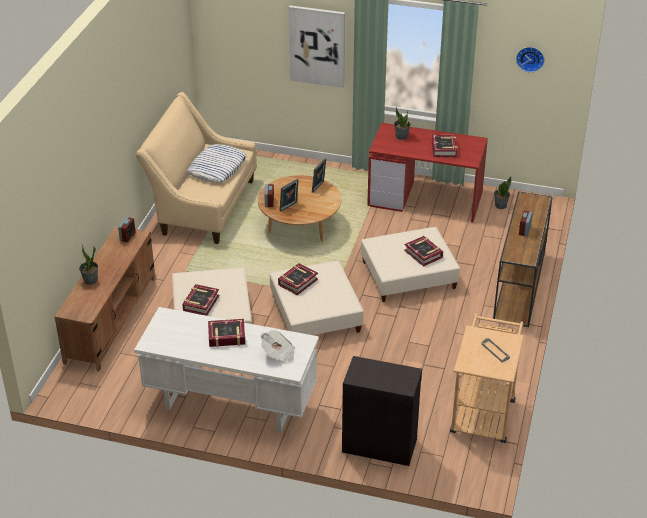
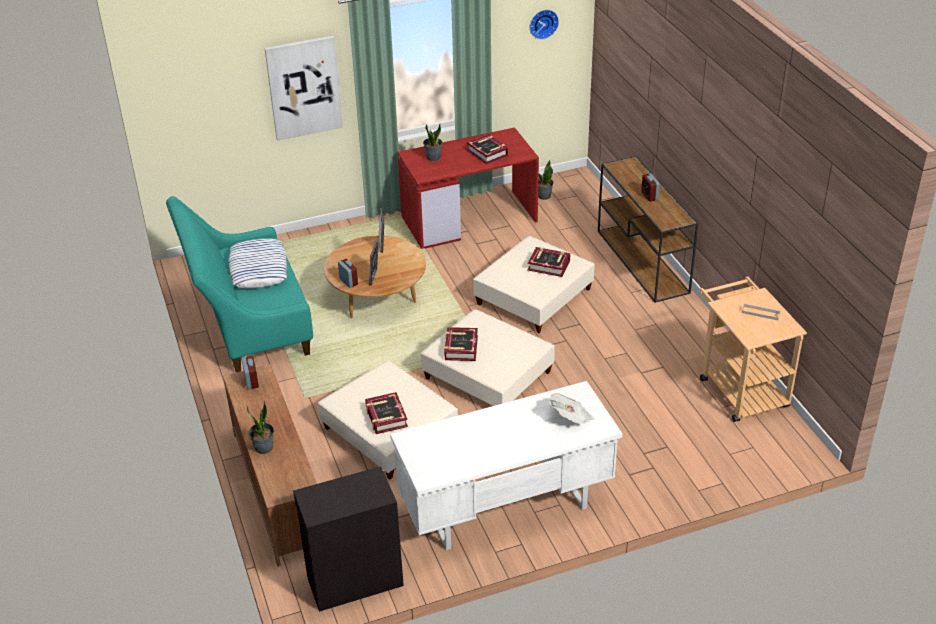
camera: 35 degrees left, 0 degrees up
beige sofa [136,92,257,244] -> turquoise sofa [166,196,313,372]
book [208,319,246,347] -> none
black cabinet [342,356,422,466] -> black cabinet moved to [293,466,404,612]

